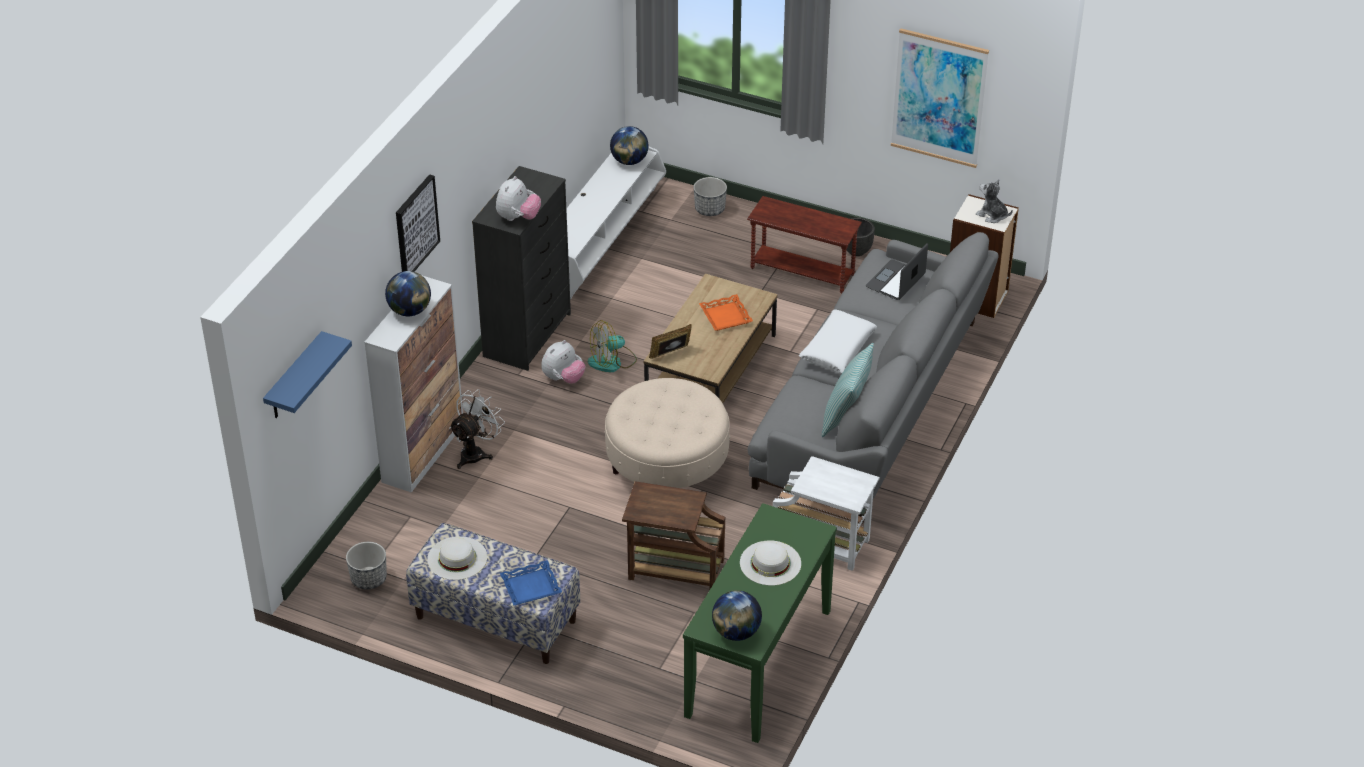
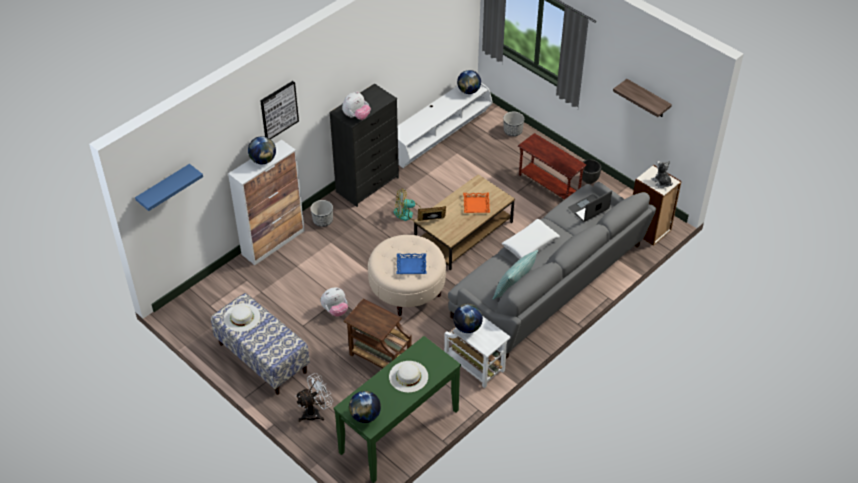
camera: 20 degrees right, 5 degrees up
planter [346,542,387,589] -> planter moved to [310,200,333,227]
white fan [449,389,505,469] -> white fan moved to [295,373,333,422]
blue tray [500,560,562,605] -> blue tray moved to [397,253,426,274]
plush toy [541,340,586,384] -> plush toy moved to [321,287,348,317]
picture [891,28,989,168] -> shelf [613,79,672,117]
none -> globe [453,304,483,333]

